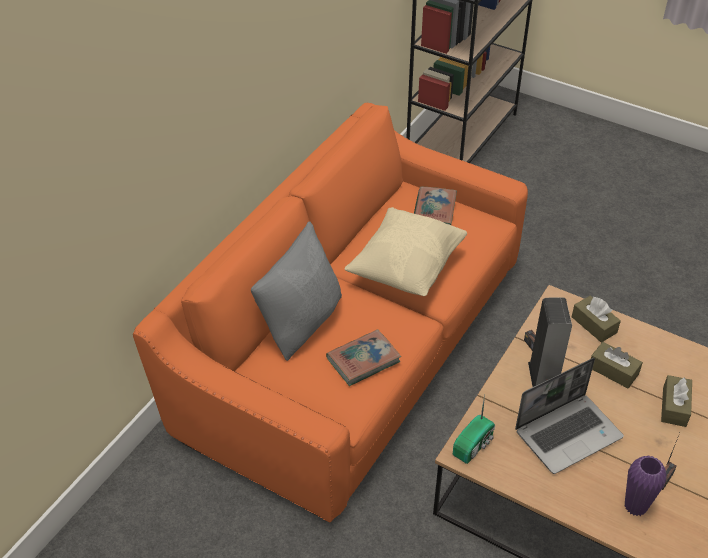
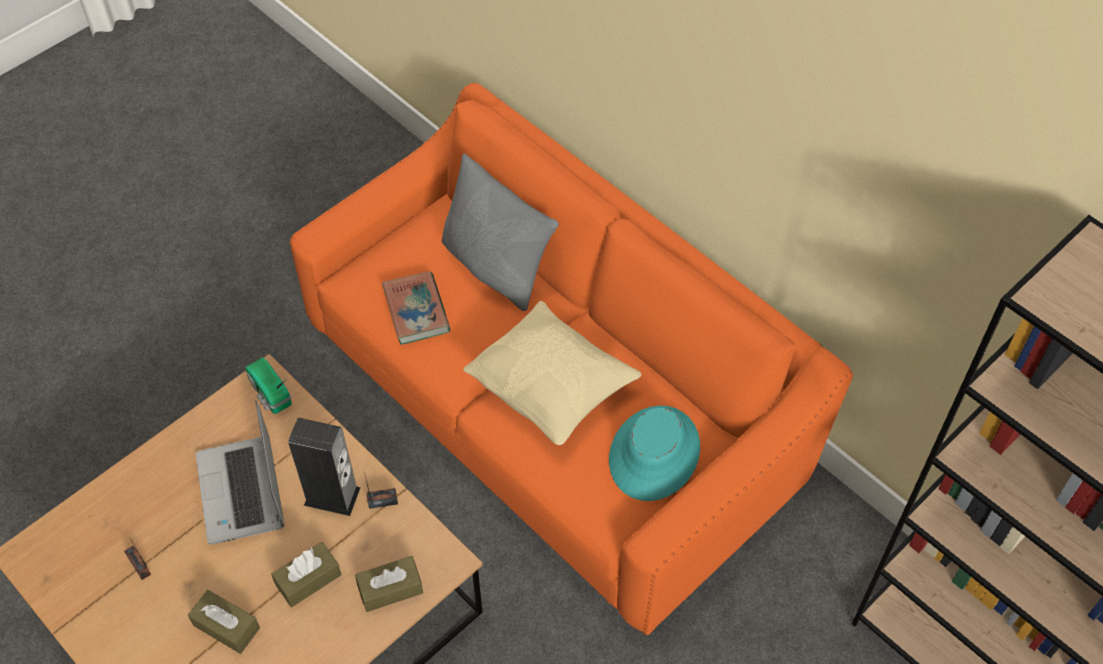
camera: 105 degrees right, 10 degrees up
book [414,187,457,225] -> turquoise hat [609,406,700,501]
purple vase [625,456,666,516] -> none

